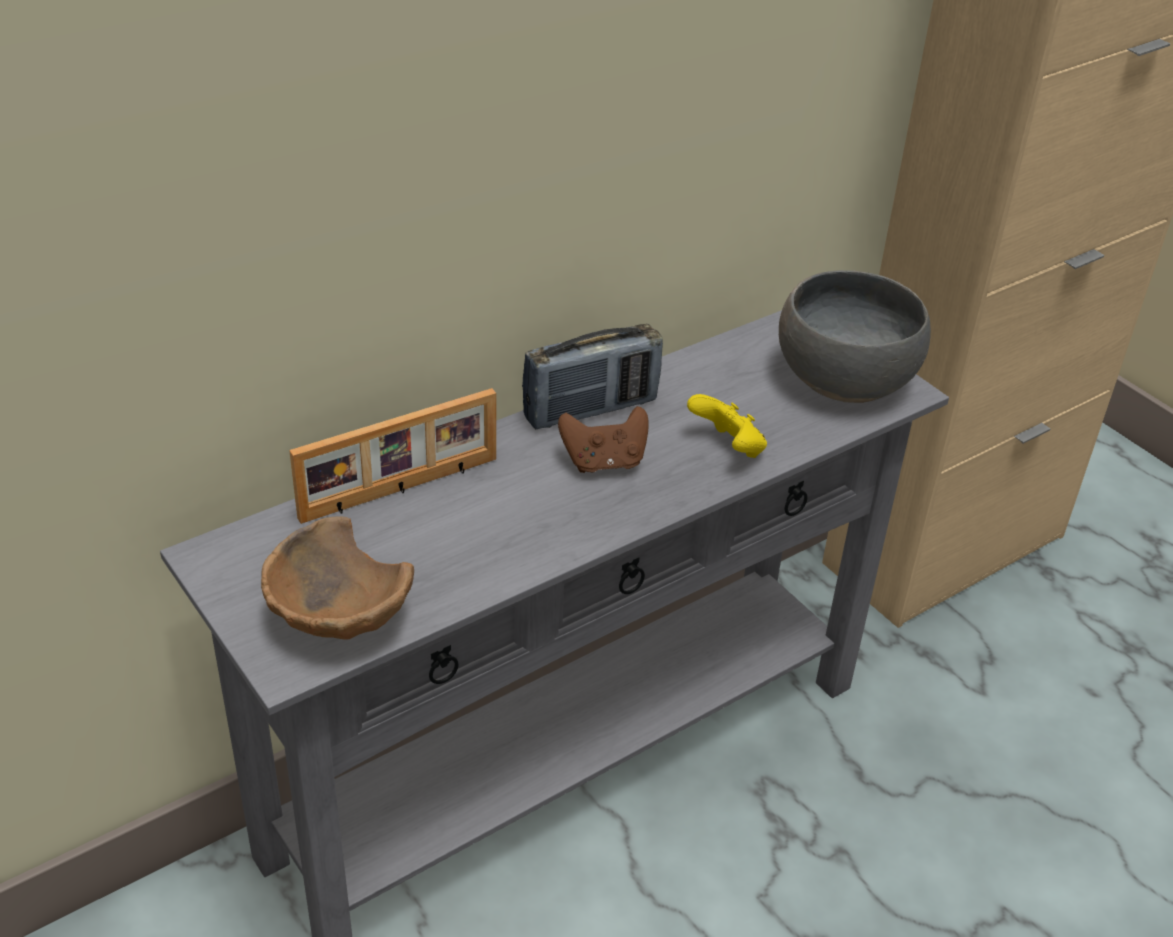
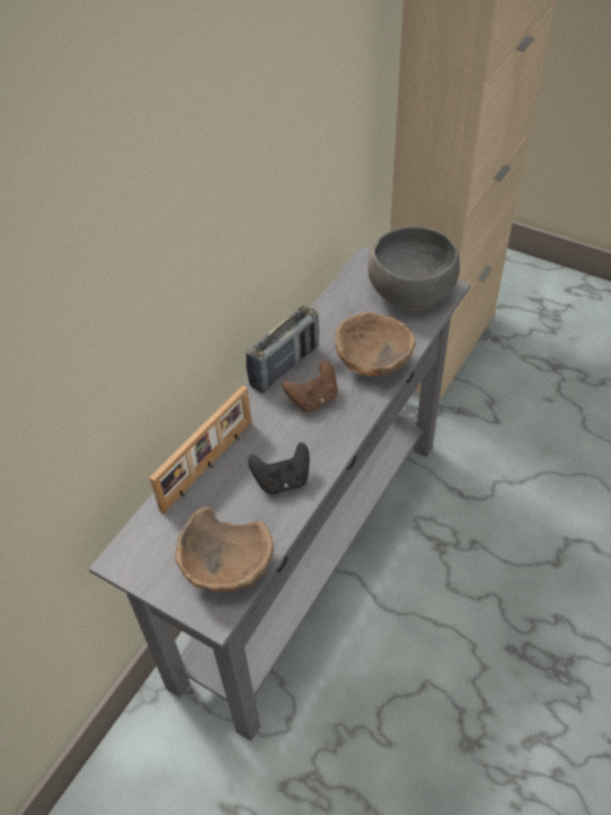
camera: 20 degrees left, 10 degrees up
yellow game controller [687,394,767,458] -> brown bowl [335,312,416,376]
none -> black game controller [248,443,310,494]

